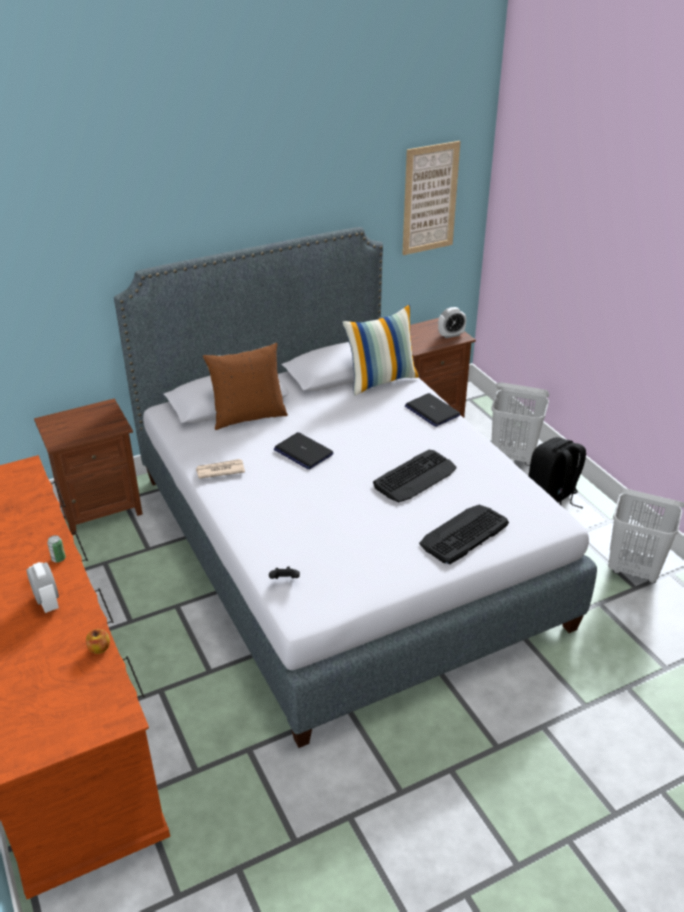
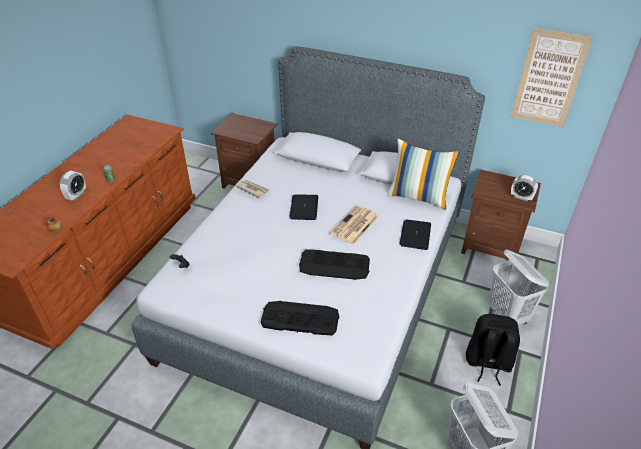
camera: 50 degrees right, 5 degrees up
brown pillow [203,343,288,430] -> none
none -> newspaper [330,205,379,245]

